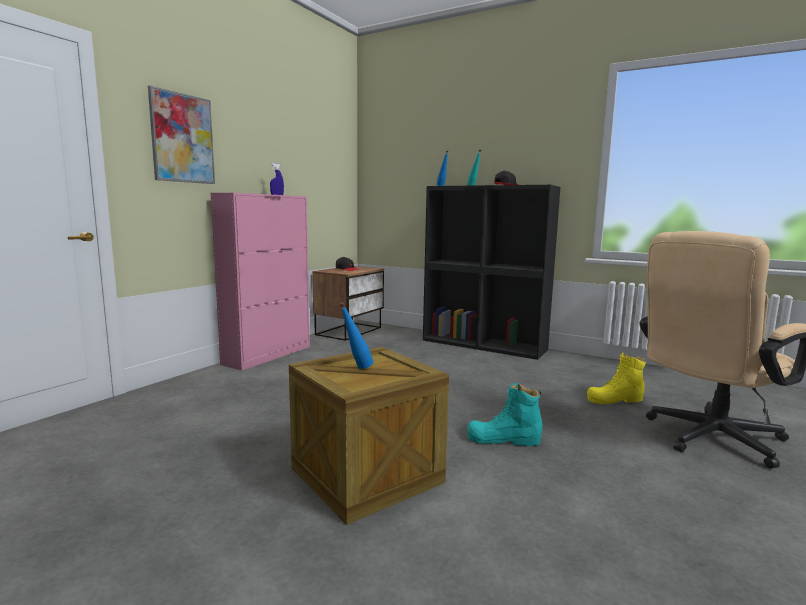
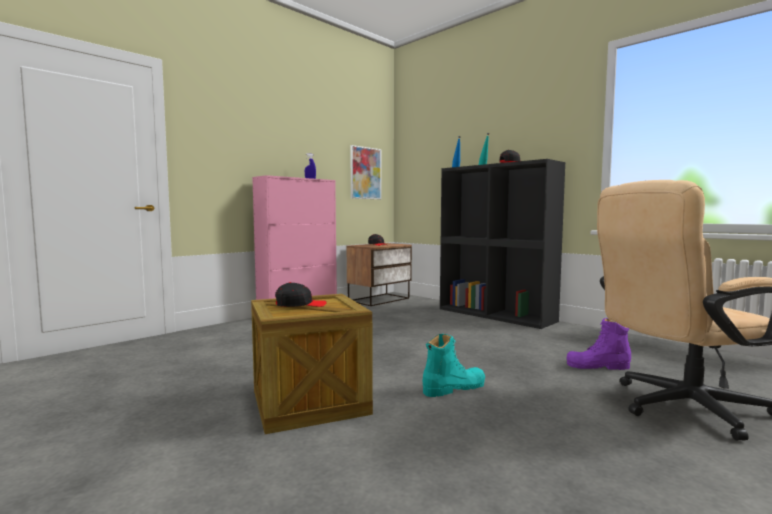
camera: 15 degrees right, 5 degrees down
picture [148,86,215,184] -> picture moved to [350,145,382,199]
blue bottle [339,302,374,369] -> black cap [275,282,327,307]
turquoise boot [467,383,542,446] -> turquoise boot turned 135 degrees clockwise [422,334,485,397]
yellow boot [587,353,646,404] -> purple boot [566,318,631,370]

